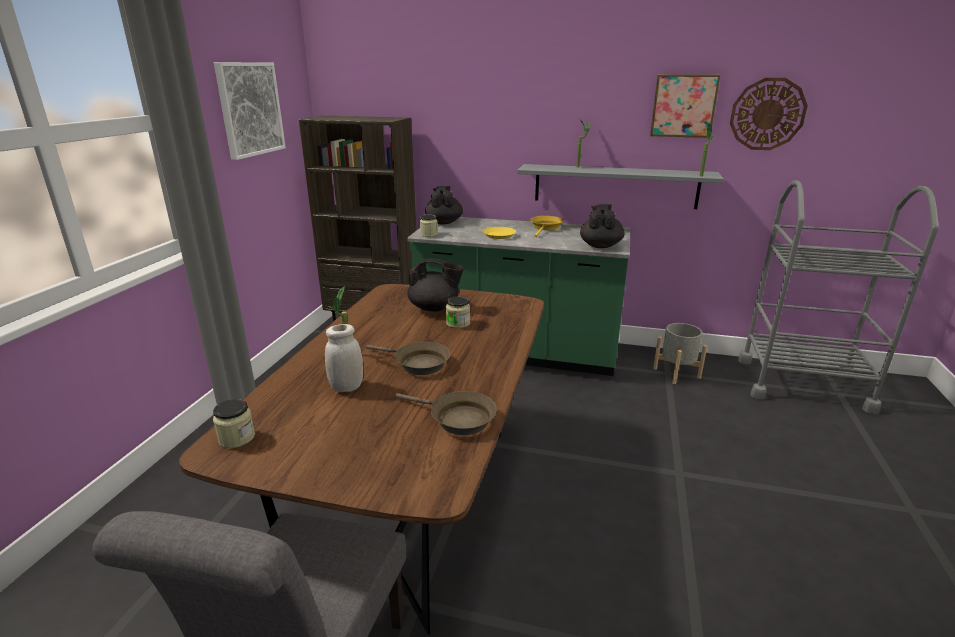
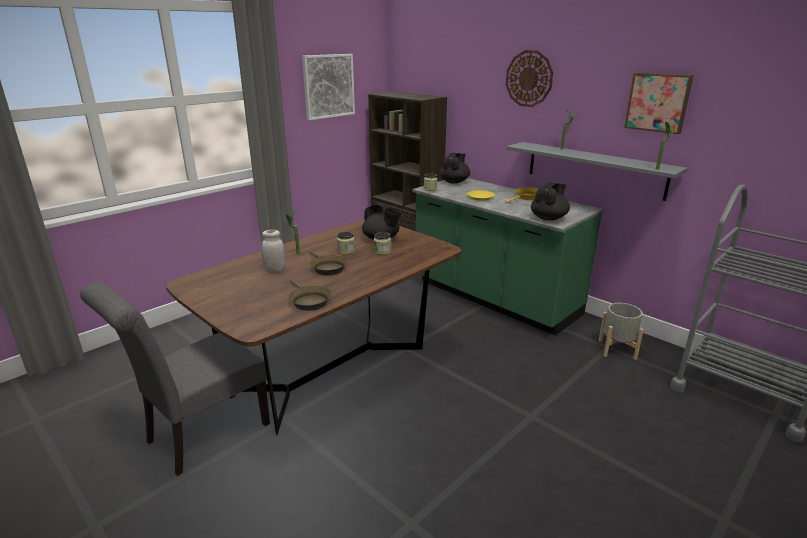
camera: 30 degrees right, 0 degrees up
jar [213,399,255,448] -> jar moved to [337,232,355,255]
wall clock [730,78,808,150] -> wall clock moved to [506,50,553,107]

